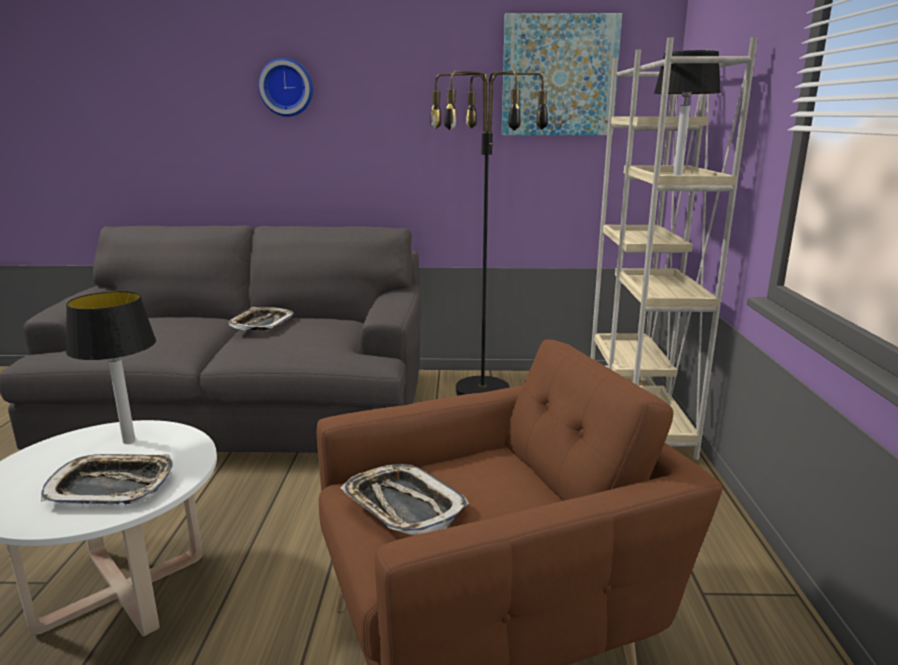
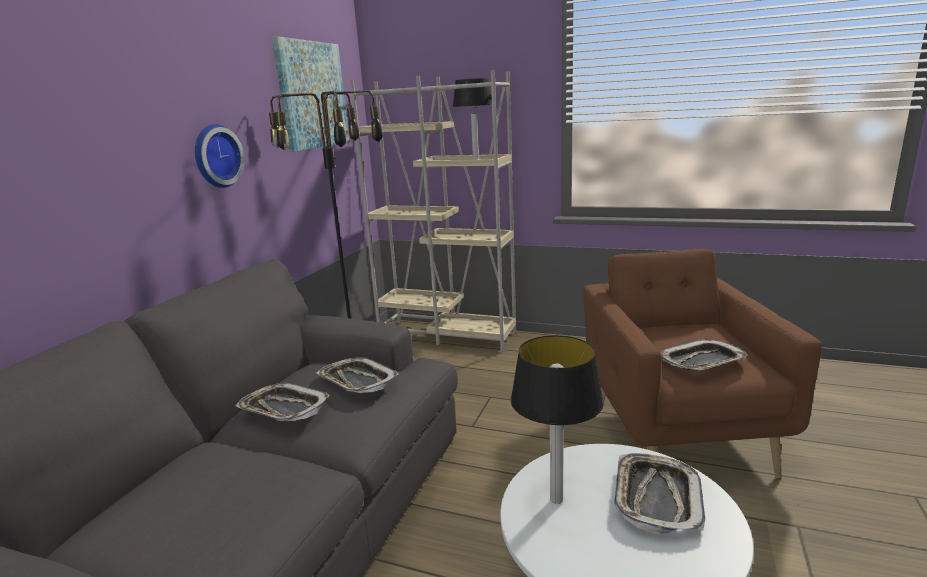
camera: 70 degrees left, 0 degrees up
wall clock [258,58,313,117] -> wall clock moved to [195,124,245,188]
none -> tray [317,357,399,393]

